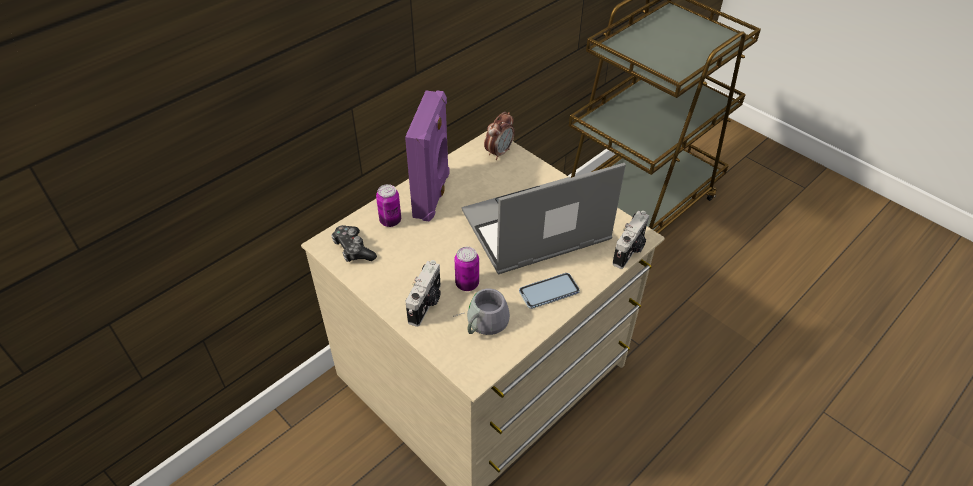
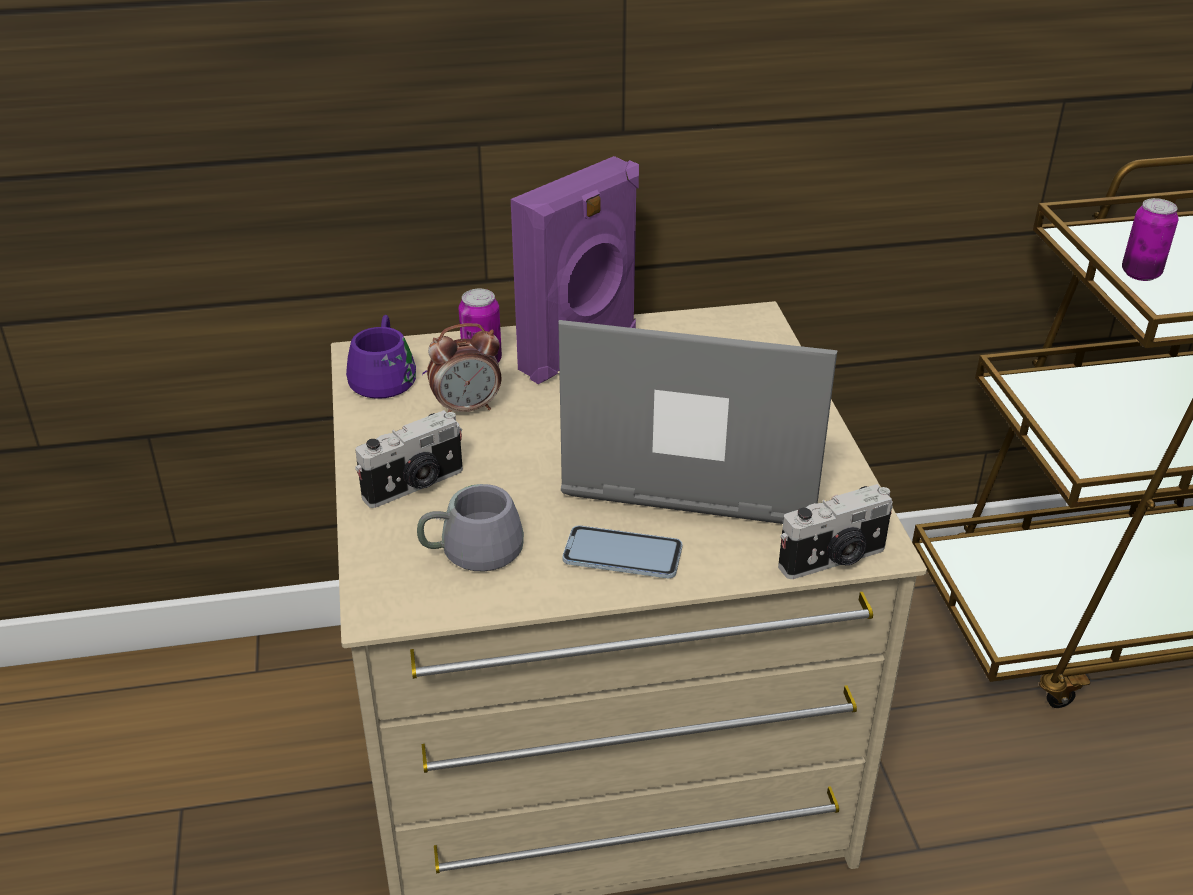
camera: 35 degrees right, 10 degrees down
game controller [331,225,377,262] -> purple mug [346,315,427,399]
can [455,247,479,291] -> can moved to [1122,198,1178,281]
alarm clock [484,112,515,160] -> alarm clock moved to [427,323,501,413]

